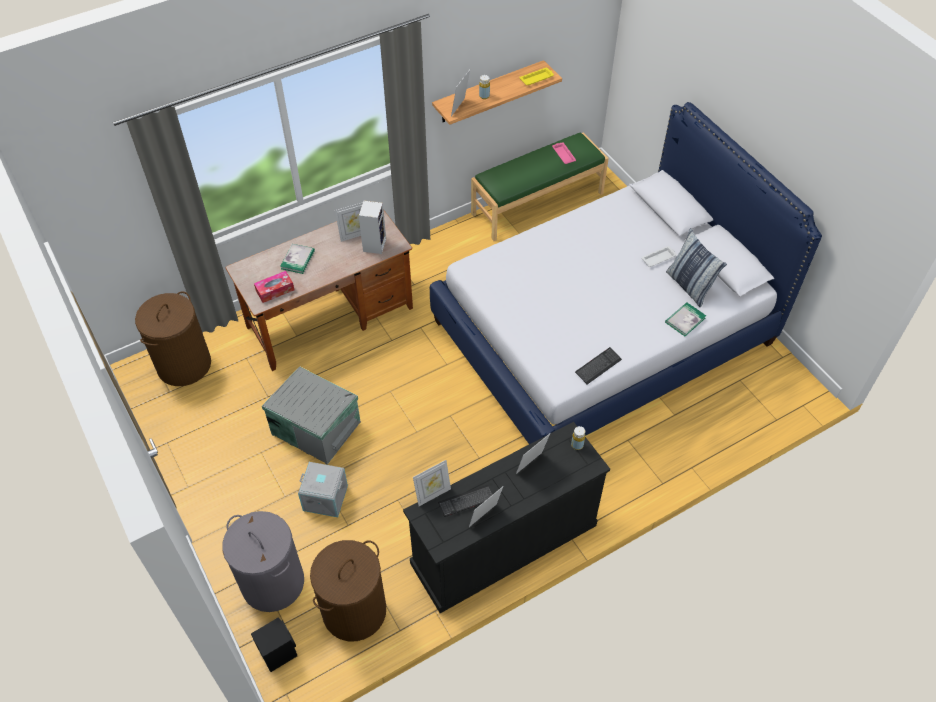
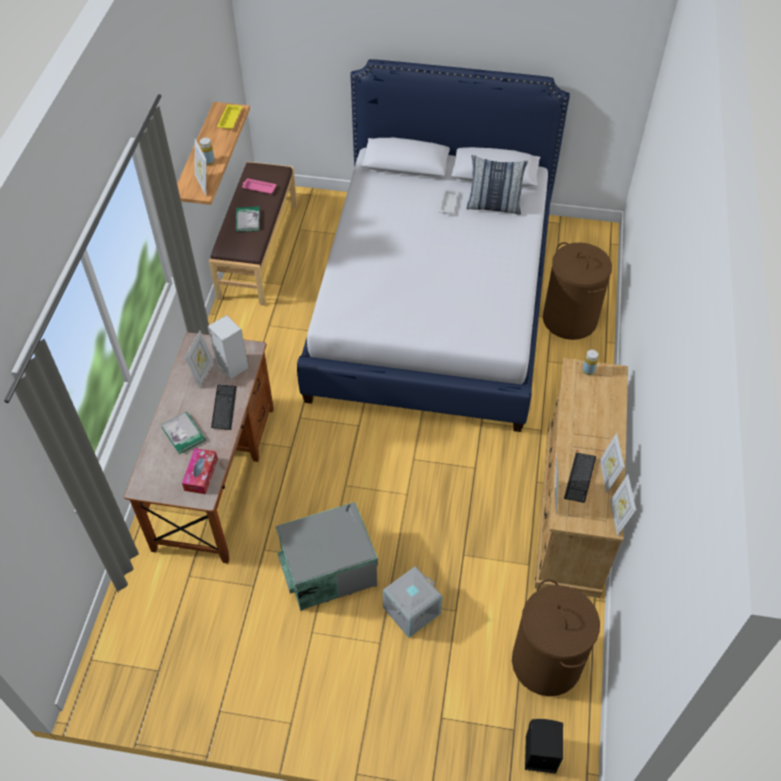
camera: 50 degrees left, 0 degrees up
brown laundry basket [135,291,211,386] -> brown laundry basket moved to [543,242,612,340]
grey laundry basket [222,511,304,612] -> none
black dresser [403,422,610,613] -> beige dresser [535,358,628,598]
green bench [471,132,609,241] -> brown bench [209,162,297,306]
picture frame [516,434,550,474] -> picture frame moved to [610,474,636,536]
keyboard [575,347,622,384] -> keyboard moved to [211,384,237,430]
book [665,302,706,336] -> book moved to [236,206,260,232]

